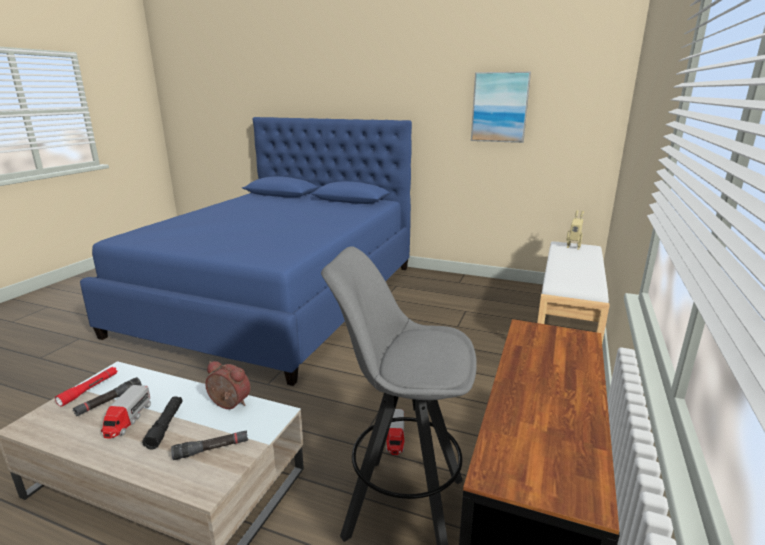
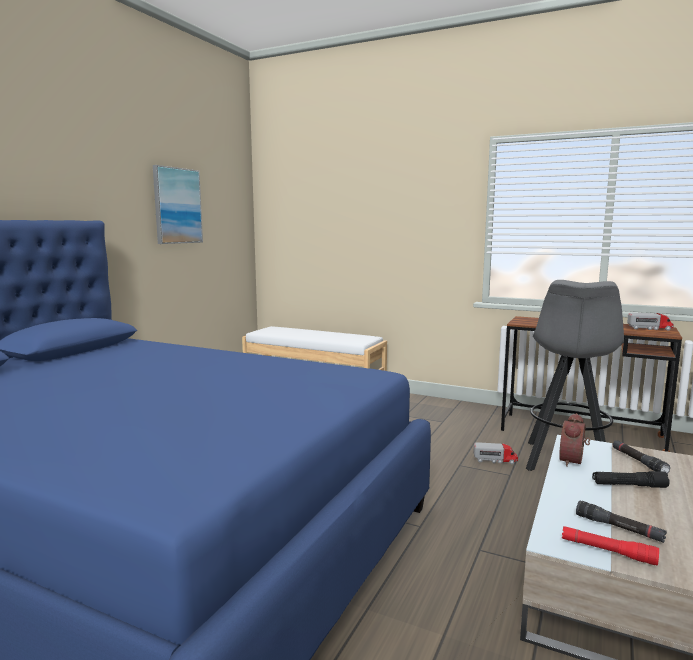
camera: 85 degrees left, 10 degrees down
toy truck [101,385,151,439] -> toy truck moved to [627,313,674,330]
toy robot [567,210,584,250] -> none

